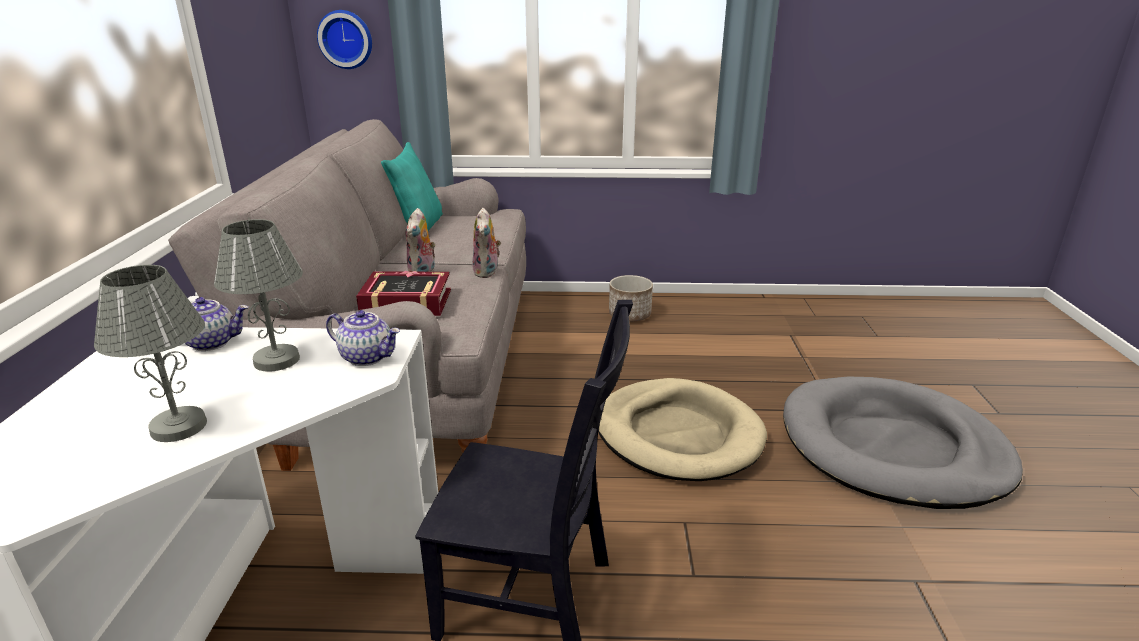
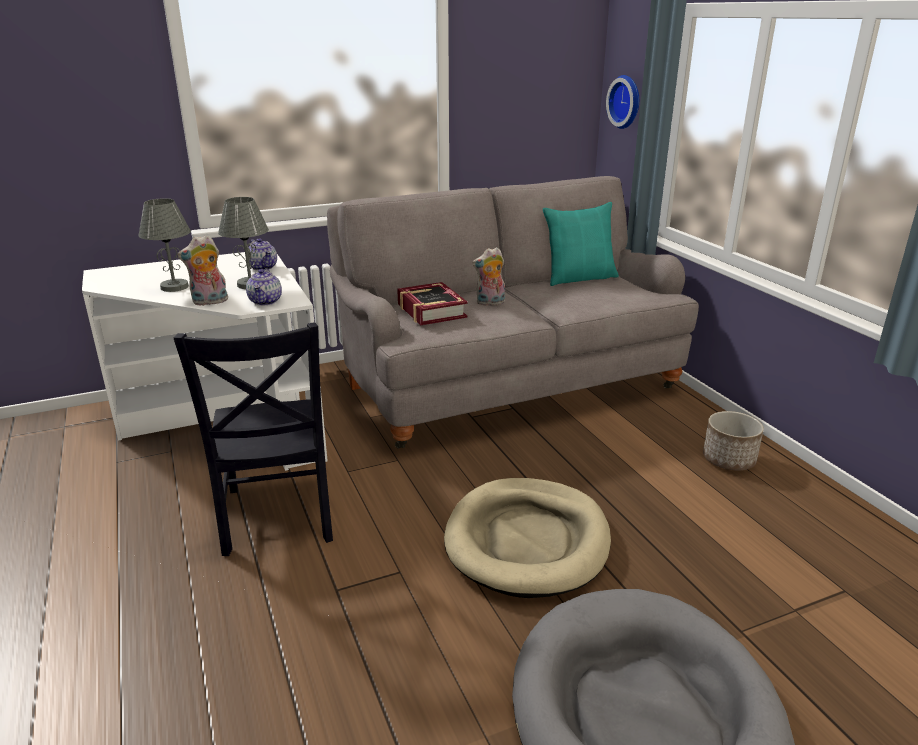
camera: 65 degrees right, 0 degrees up
plush toy [472,208,501,278] -> plush toy moved to [177,235,228,306]

